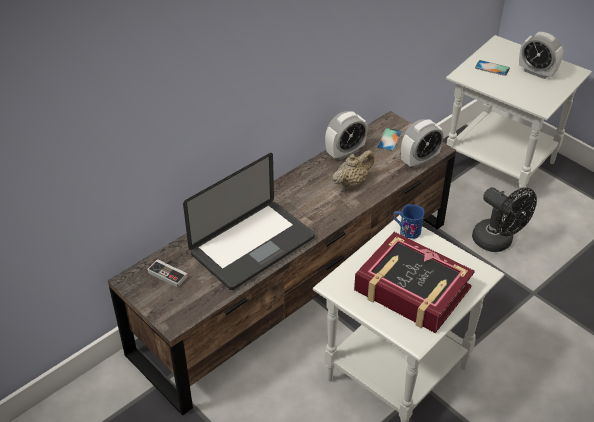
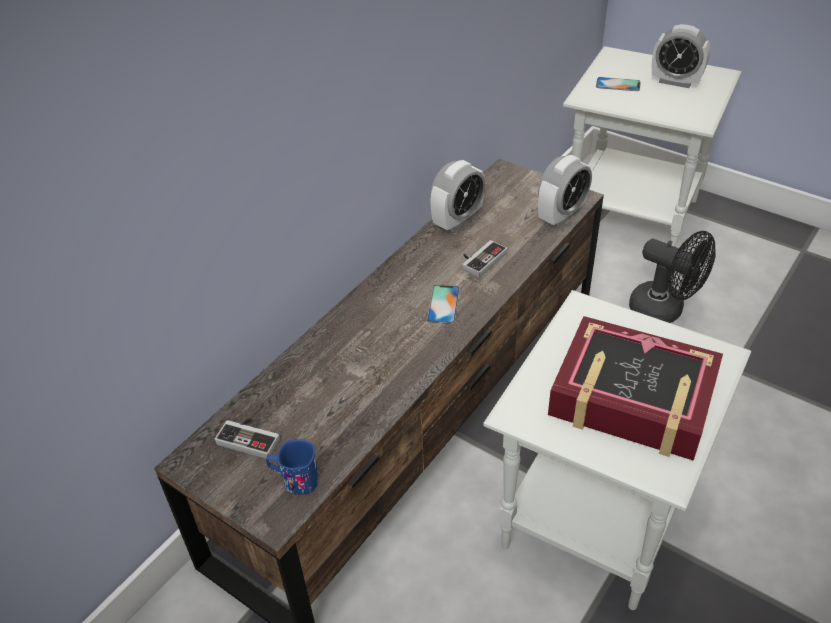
camera: 10 degrees left, 0 degrees up
laptop [183,153,315,290] -> none
beige teapot [332,150,374,189] -> game controller [462,240,507,278]
phone [377,128,402,151] -> phone moved to [427,285,460,324]
blue mug [393,204,424,239] -> blue mug moved to [266,439,319,495]

